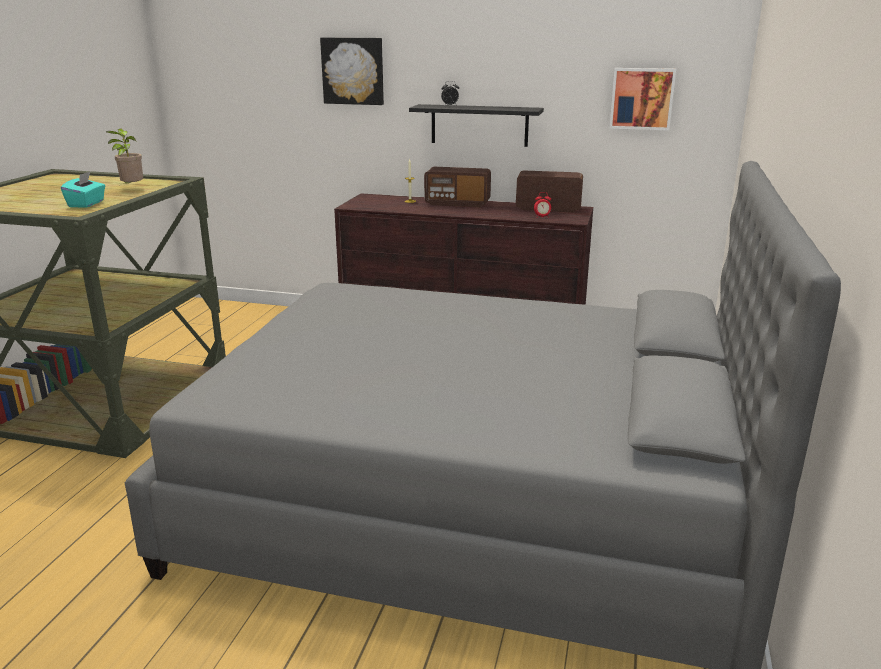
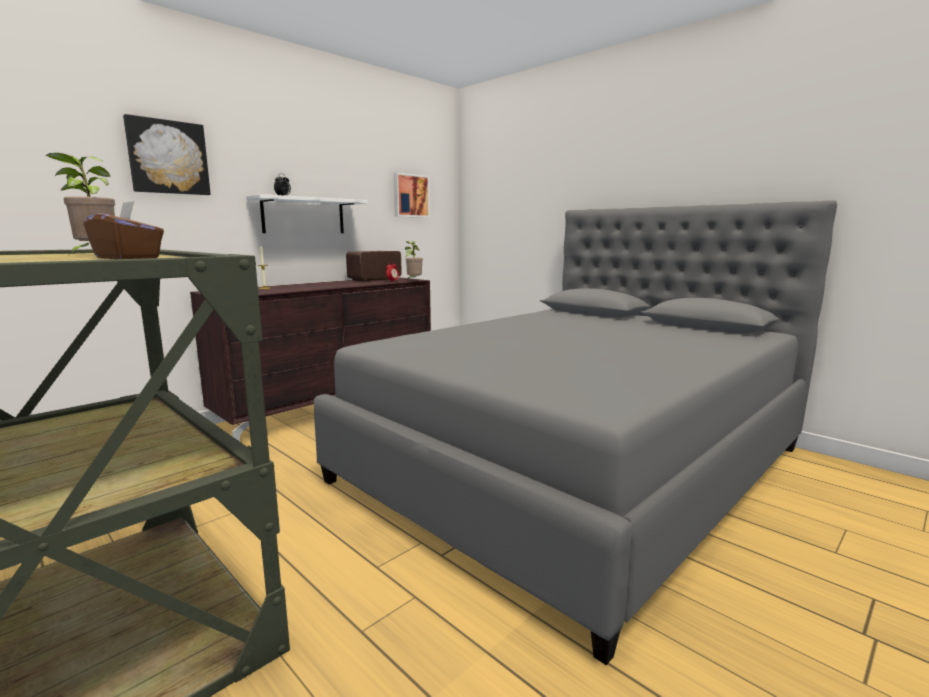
camera: 60 degrees left, 10 degrees down
turquoise tissue box [61,172,105,208] -> brown tissue box [84,201,164,259]
black shelf [409,104,544,147] -> white shelf [246,194,368,233]
radio [424,167,491,207] -> none
none -> potted plant [405,241,423,280]

